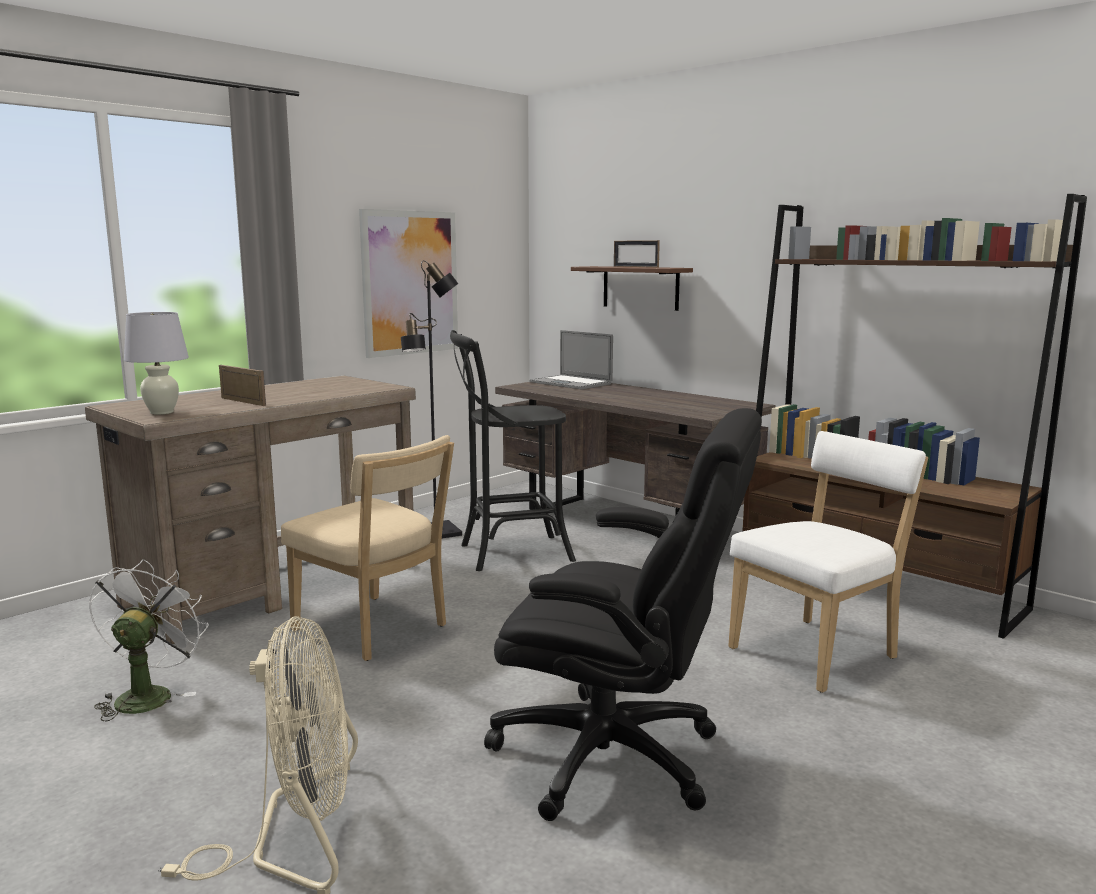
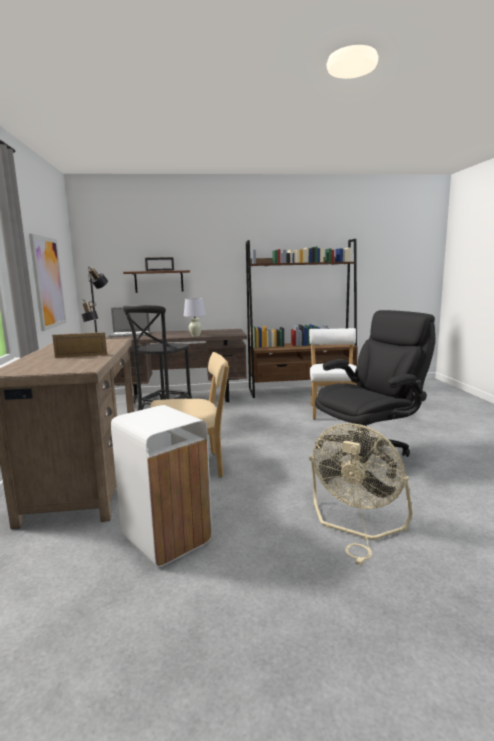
camera: 50 degrees left, 0 degrees up
white fan [89,559,208,721] -> white trash can [111,405,212,567]
white table lamp [124,312,189,414] -> white table lamp moved to [184,298,206,337]

